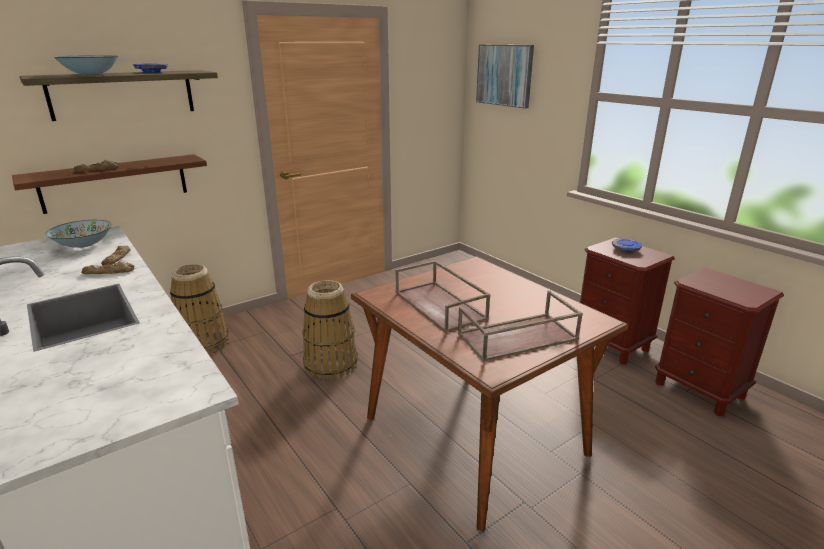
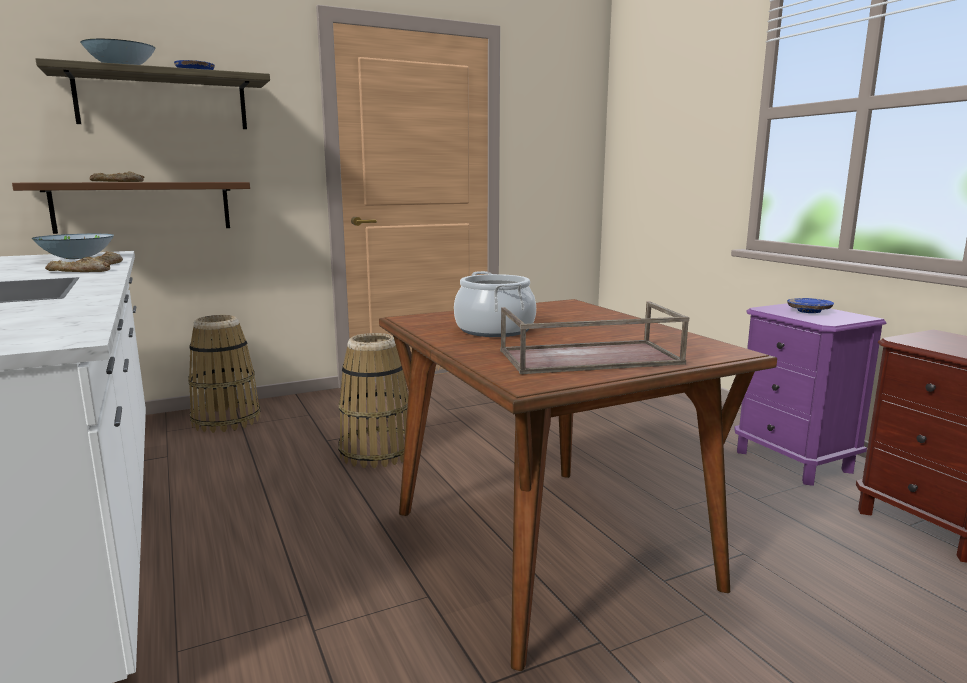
camera: 10 degrees right, 10 degrees down
brown tray [395,260,491,333] -> cooking pot [454,271,536,337]
picture [476,45,534,109] -> none
brown nightstand [580,238,675,364] -> purple nightstand [734,303,886,486]

